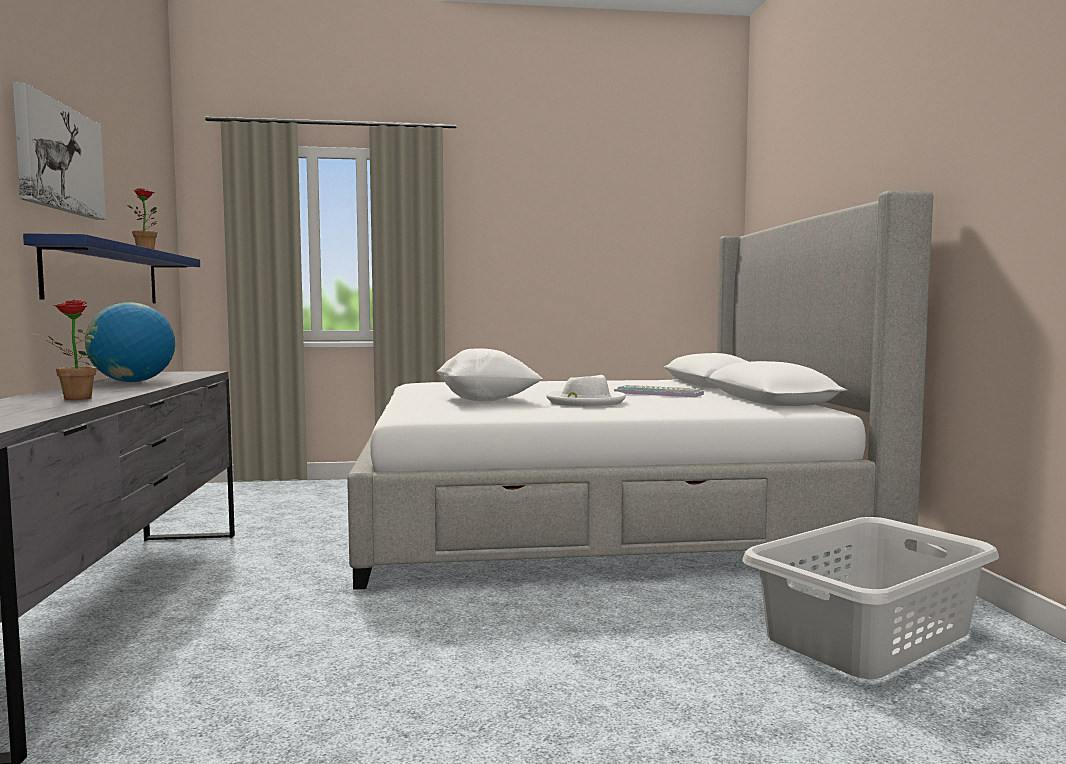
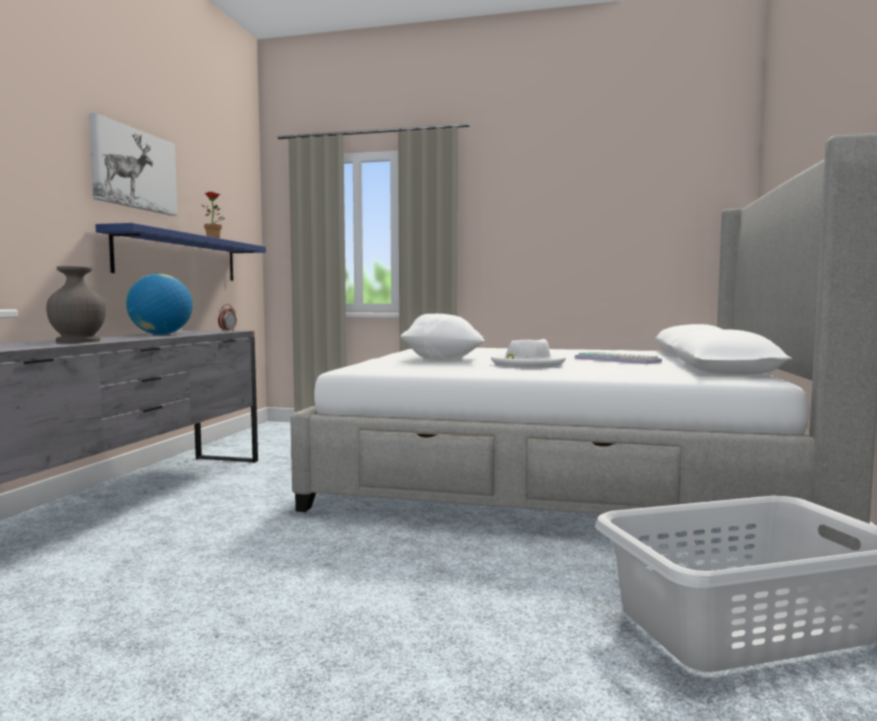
camera: 20 degrees right, 0 degrees up
potted plant [33,300,97,400] -> grey vase [46,266,106,343]
none -> alarm clock [218,304,237,332]

